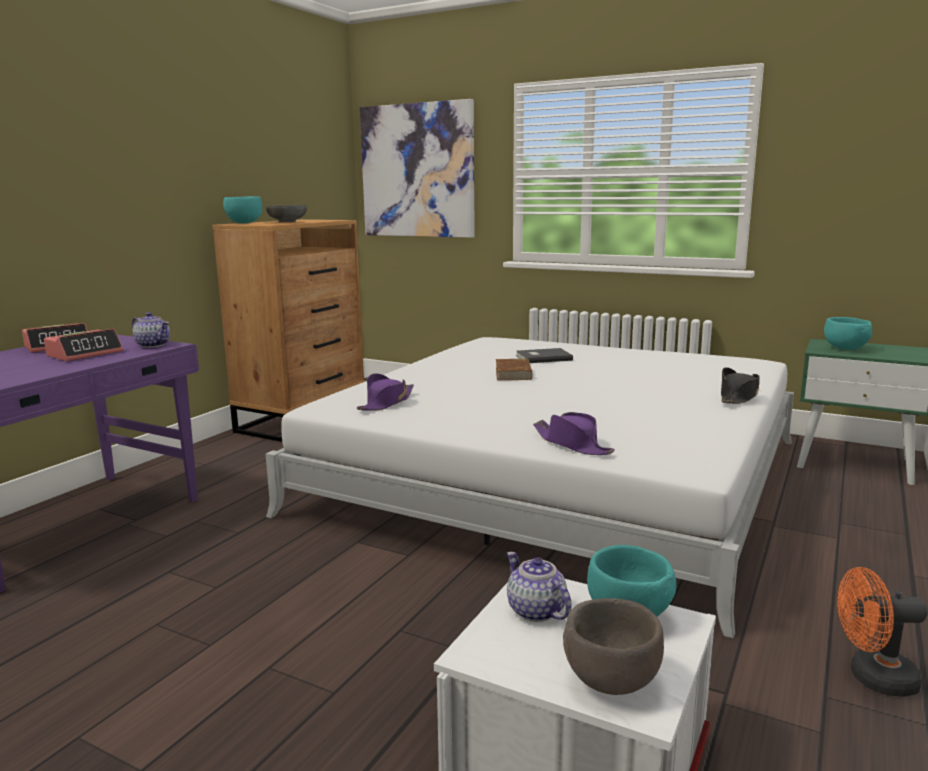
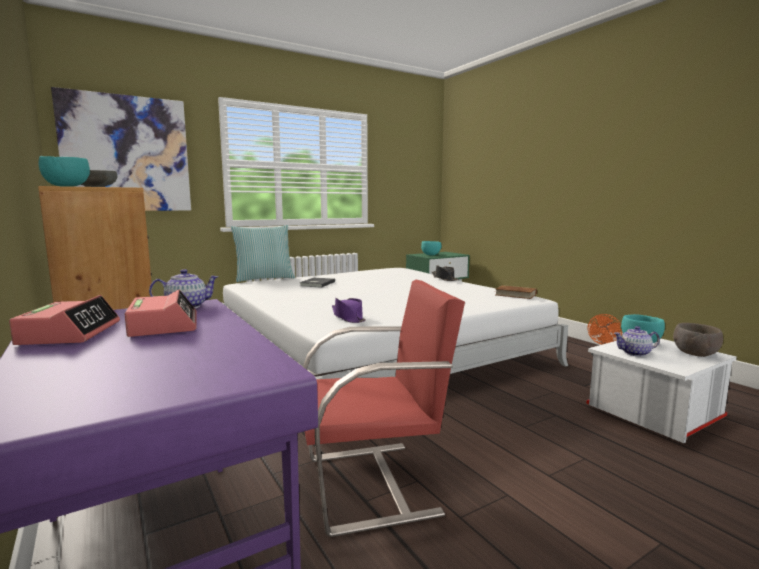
camera: 60 degrees left, 5 degrees down
brown book [496,359,533,380] -> brown book moved to [496,285,537,299]
purple hat [533,412,615,455] -> none
none -> pillow [231,225,295,282]
none -> red chair [303,280,465,537]

